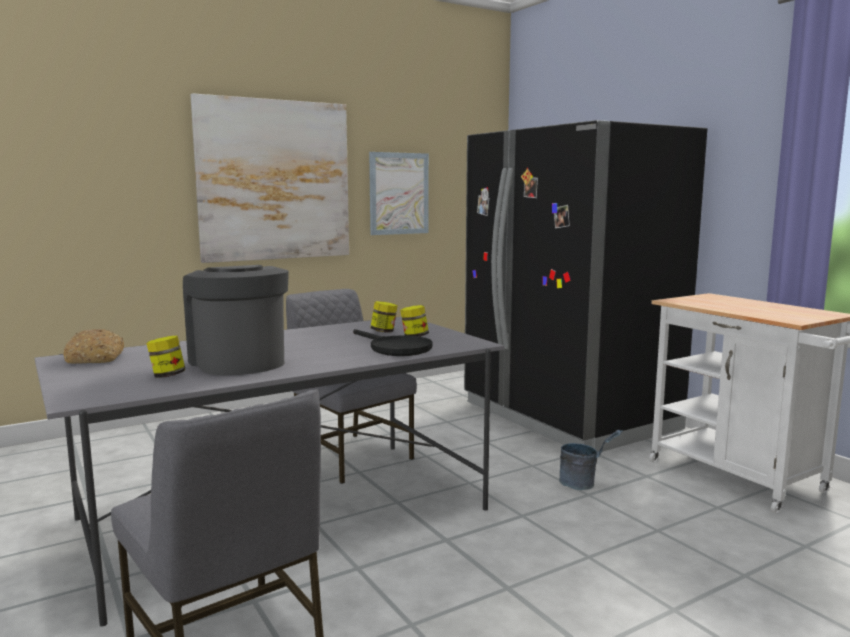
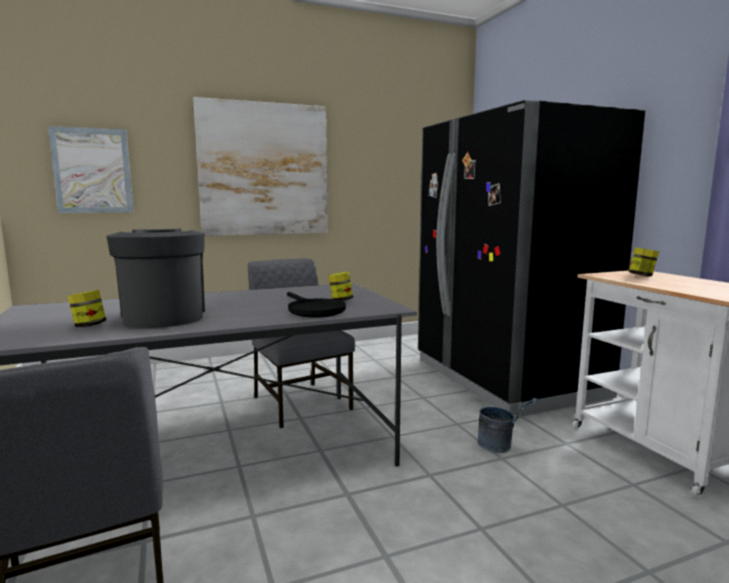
camera: 10 degrees right, 0 degrees up
bread [64,329,124,364] -> none
picture [369,152,429,235] -> picture moved to [48,126,134,213]
jar [370,301,398,333] -> jar moved to [628,247,659,277]

